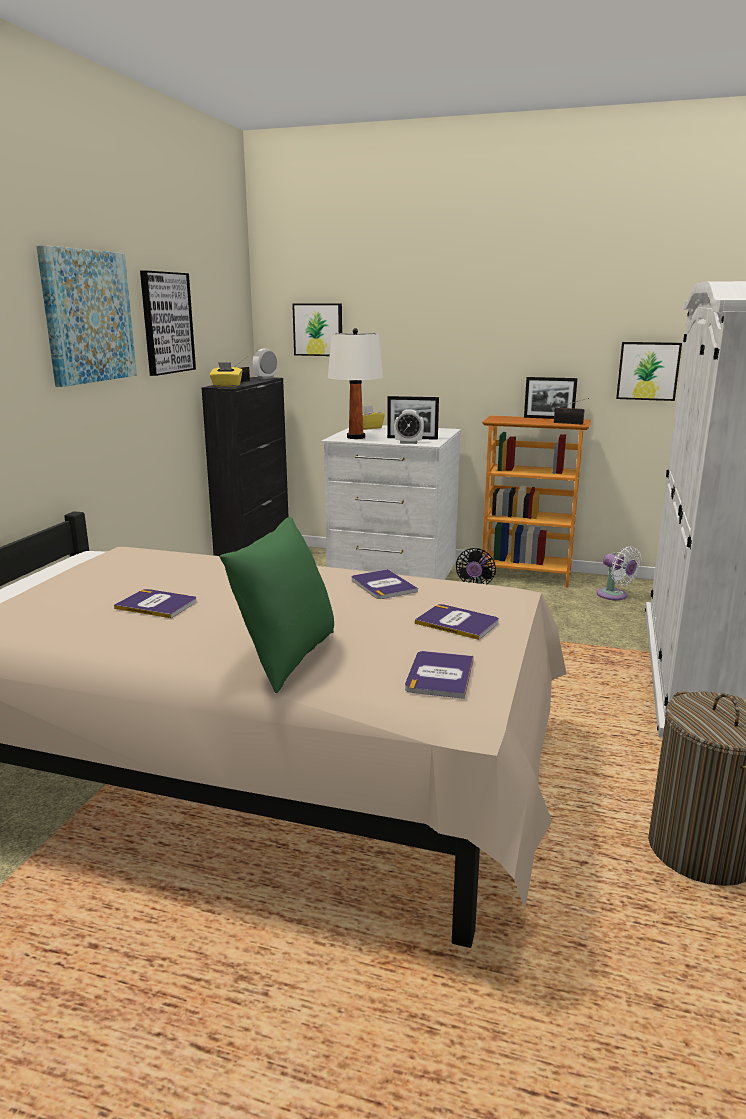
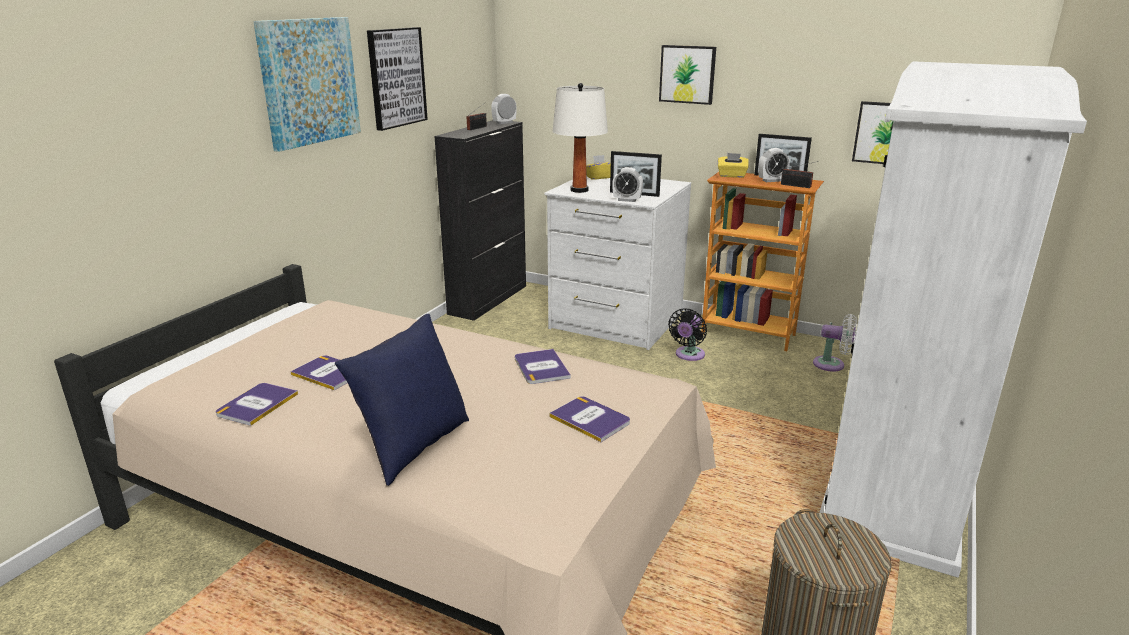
camera: 10 degrees right, 5 degrees up
yellow tissue box [210,362,242,387] -> yellow tissue box moved to [718,153,749,178]
green pillow [220,517,334,693] -> blue pillow [335,314,469,486]
picture [292,303,342,356] -> picture moved to [659,45,716,105]
book [405,651,474,699] -> book moved to [216,383,298,426]
white fan [597,546,642,600] -> white fan turned 45 degrees counterclockwise [813,314,857,371]
none -> alarm clock [758,148,790,182]

